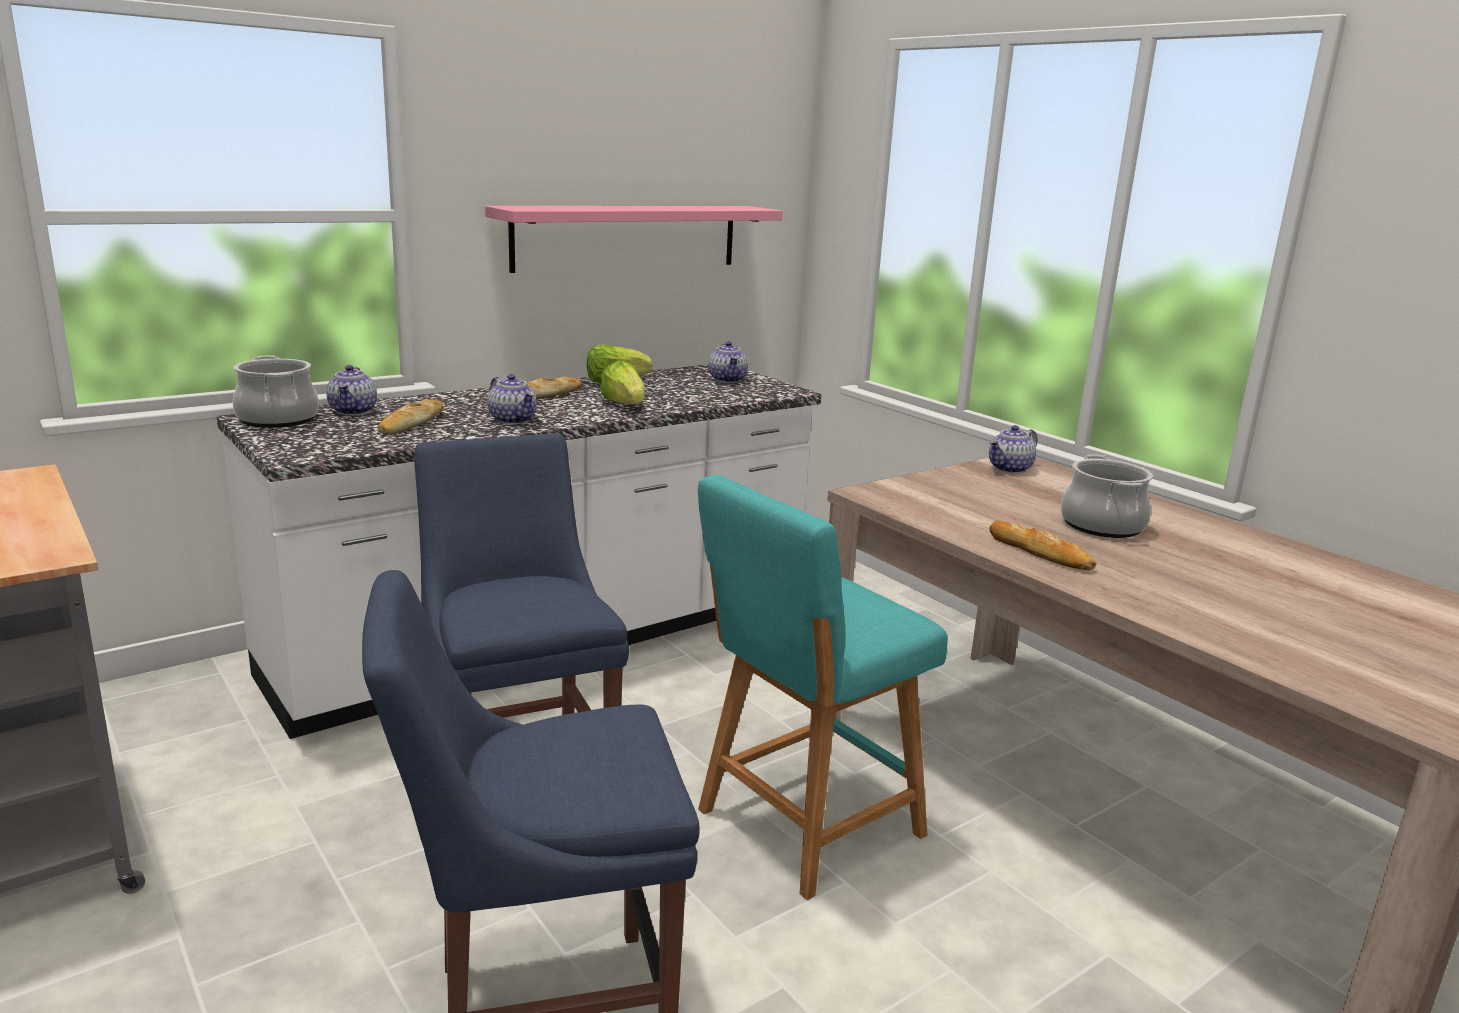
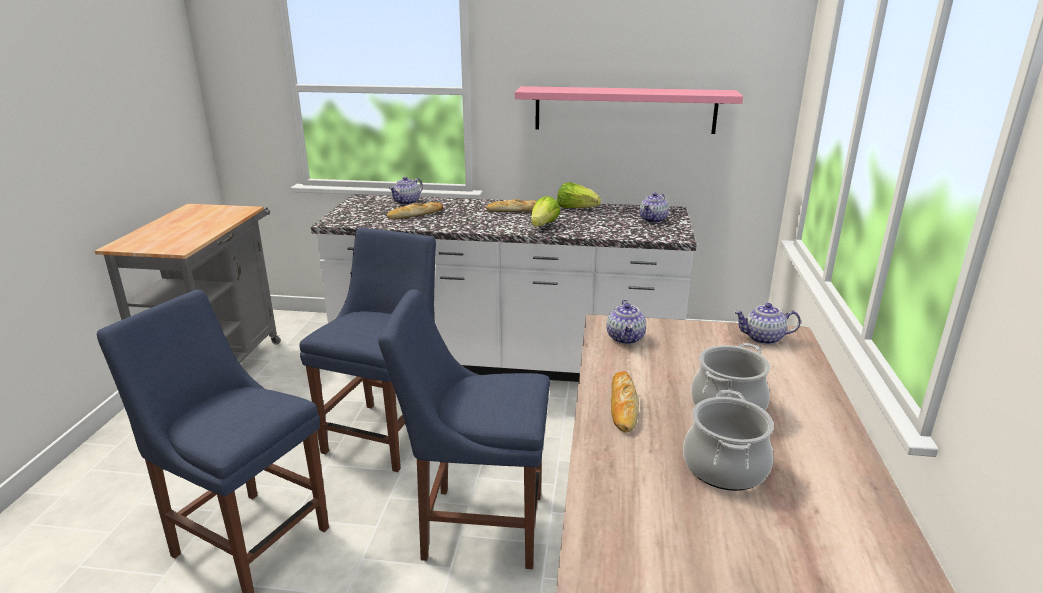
camera: 45 degrees right, 5 degrees up
cooking pot [232,355,319,428] -> cooking pot moved to [683,390,774,491]
teapot [488,374,537,424] -> teapot moved to [606,299,646,344]
turquoise stool [698,475,948,900] -> blue chair [378,289,550,569]

